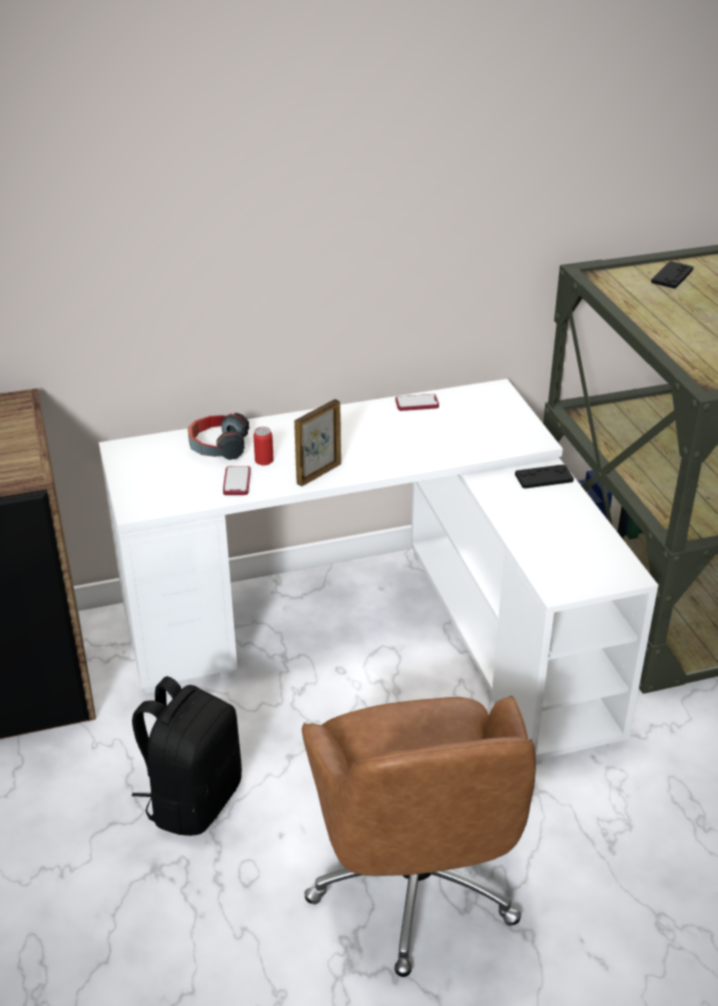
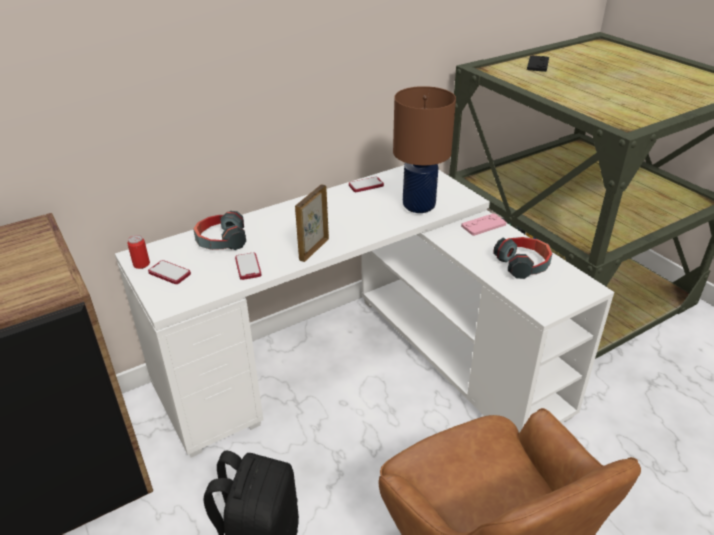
camera: 15 degrees left, 0 degrees up
can [253,427,274,465] -> can moved to [127,235,150,269]
black game controller [515,464,574,489] -> pink game controller [461,213,506,236]
none -> phone [148,260,191,284]
none -> brown table lamp [393,86,456,213]
none -> headphones [493,237,552,279]

